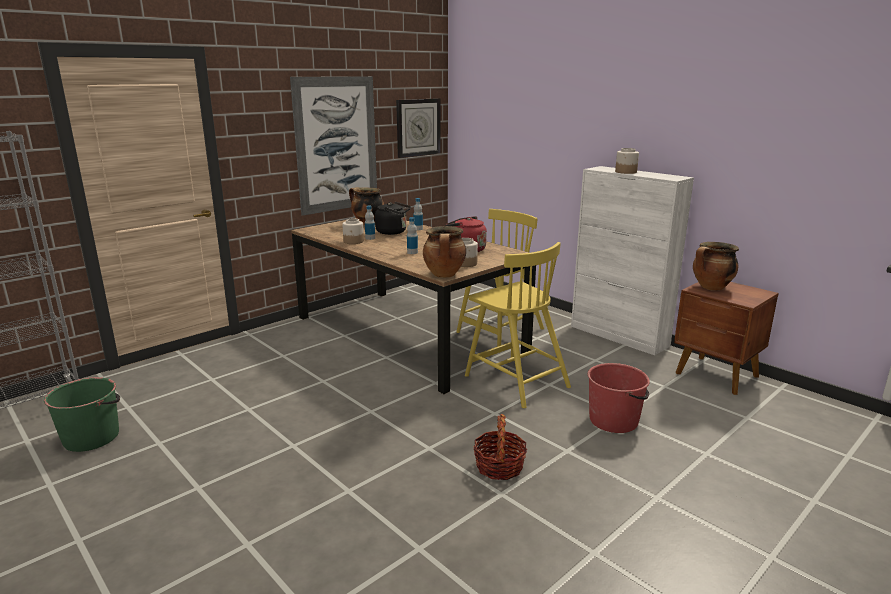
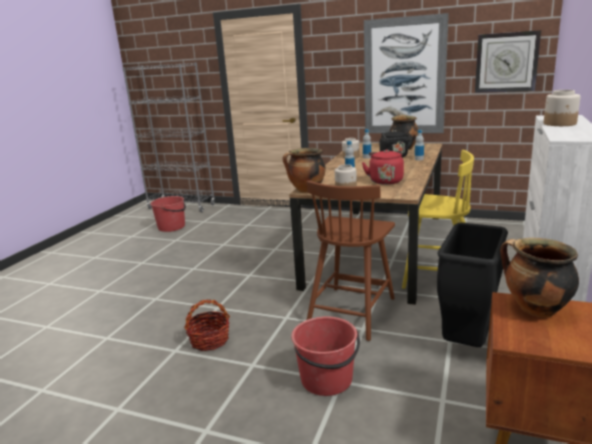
camera: 65 degrees right, 0 degrees up
green bucket [44,377,120,452] -> red bucket [150,196,186,232]
yellow chair [465,242,571,408] -> brown chair [307,181,395,341]
none -> black trash can [437,223,508,347]

